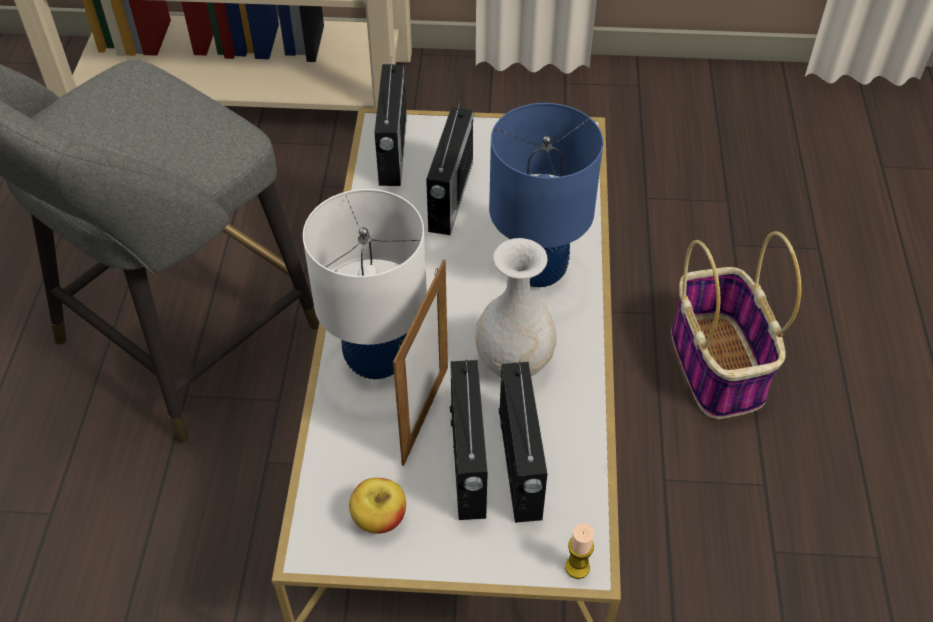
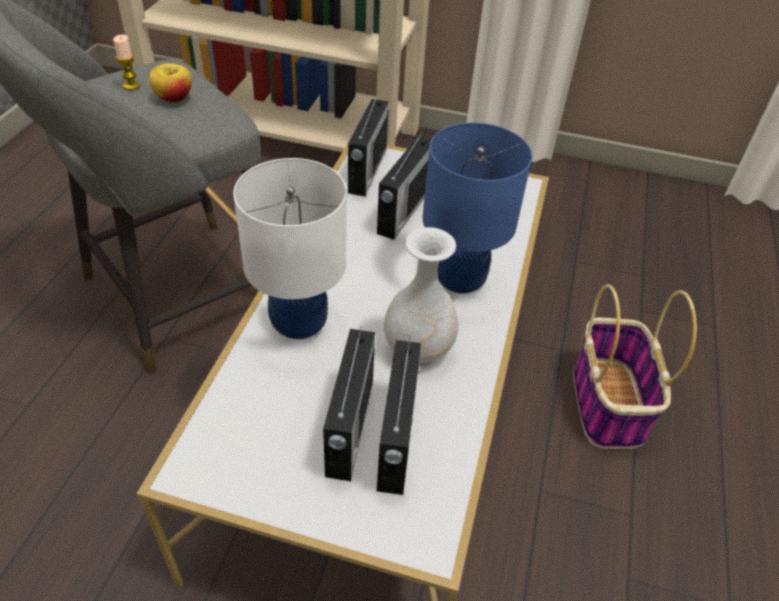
camera: 10 degrees right, 5 degrees down
apple [349,478,406,534] -> apple moved to [149,63,192,102]
picture frame [393,259,448,466] -> none
candle [565,523,594,579] -> candle moved to [113,35,140,90]

